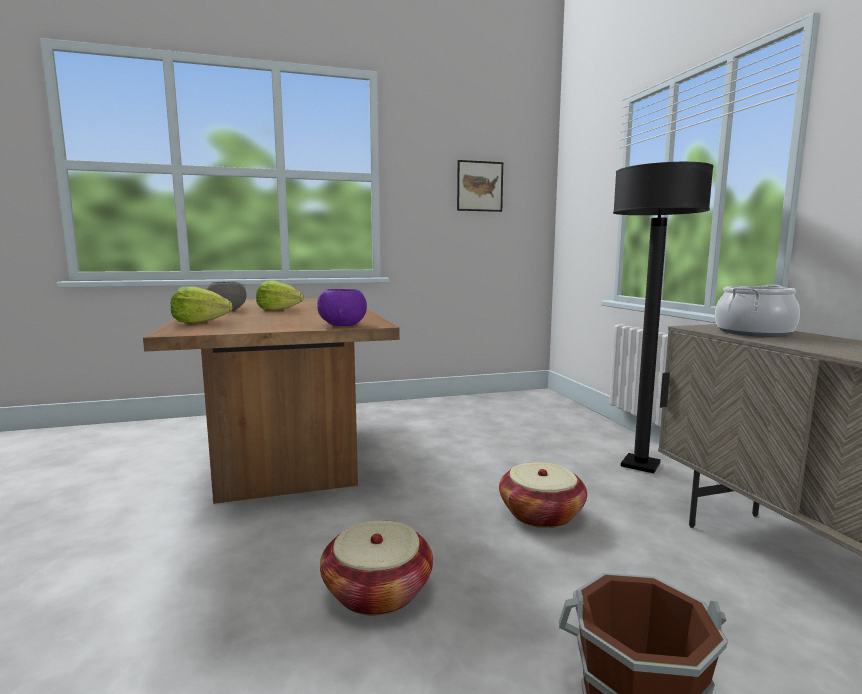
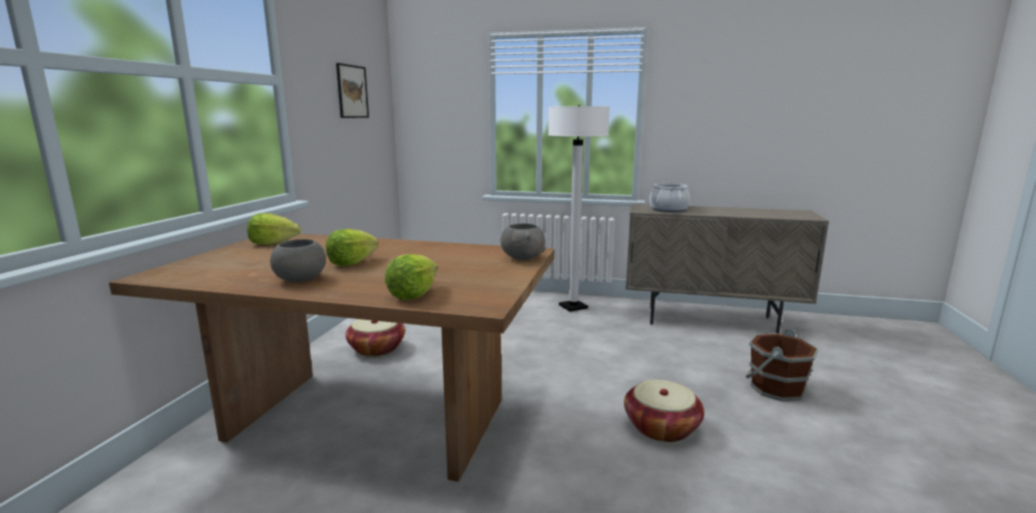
camera: 60 degrees left, 5 degrees up
purple bowl [317,289,367,326] -> grey bowl [500,224,545,260]
basket [499,462,587,528] -> basket moved to [345,319,405,357]
black floor lamp [613,162,714,473] -> white floor lamp [548,105,610,312]
none -> lettuce [247,213,301,245]

